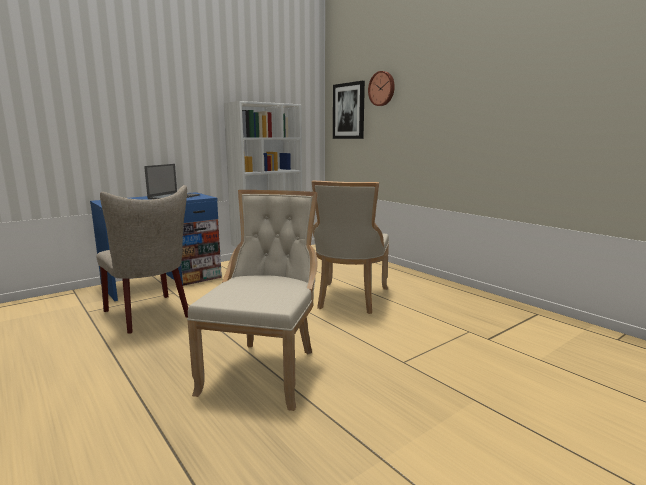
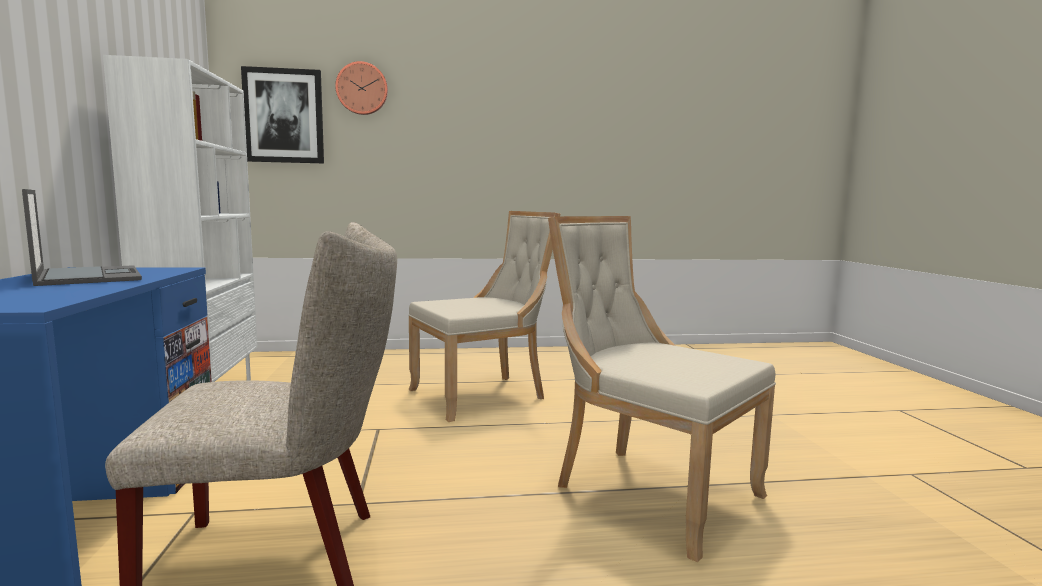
camera: 60 degrees left, 5 degrees down
beige chair [312,181,389,314] -> beige chair turned 75 degrees counterclockwise [408,211,560,422]

